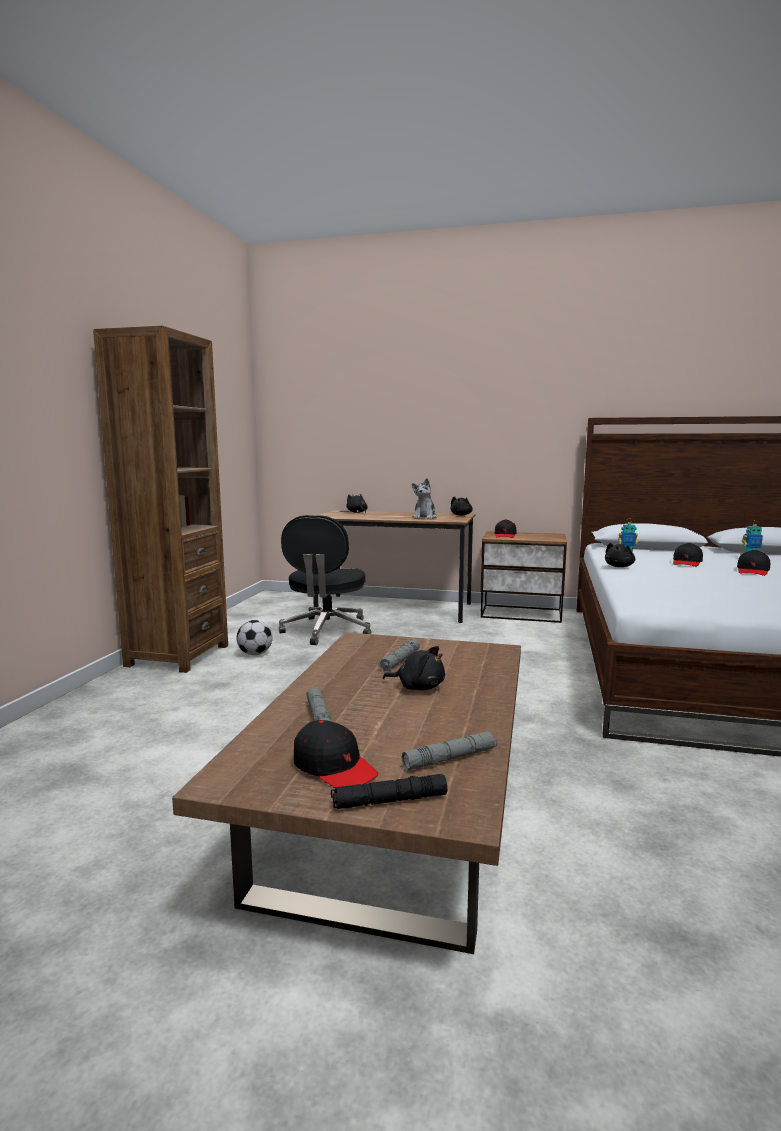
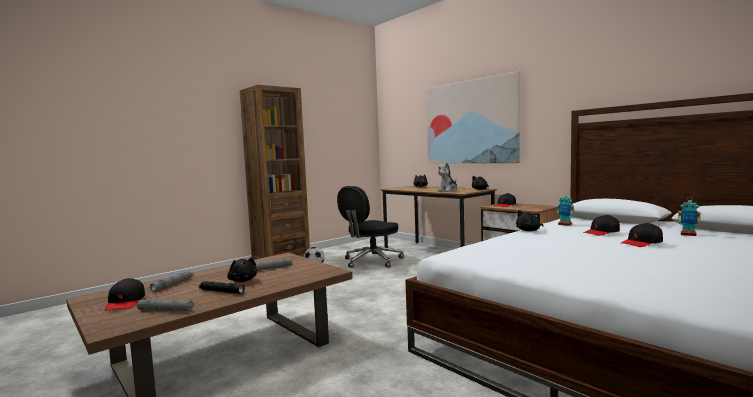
camera: 35 degrees right, 5 degrees down
black flashlight [331,774,447,809] -> black flashlight moved to [200,281,245,294]
none -> picture [426,71,521,164]

